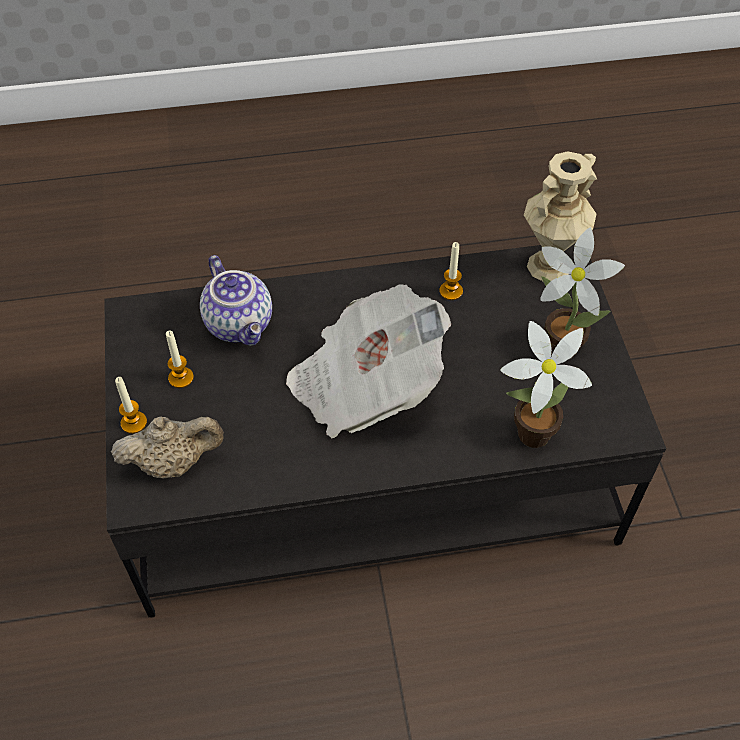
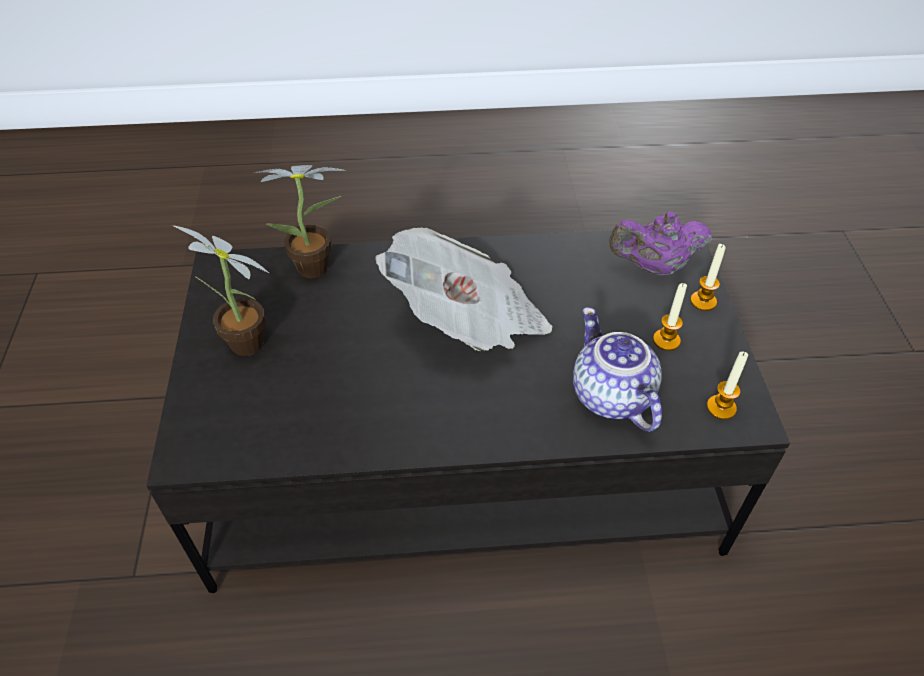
camera: 175 degrees left, 5 degrees down
beige teapot [111,417,224,478] -> purple teapot [609,211,712,276]
candle [439,242,463,300] -> candle moved to [707,352,748,420]
beige vase [524,151,597,281] -> none

